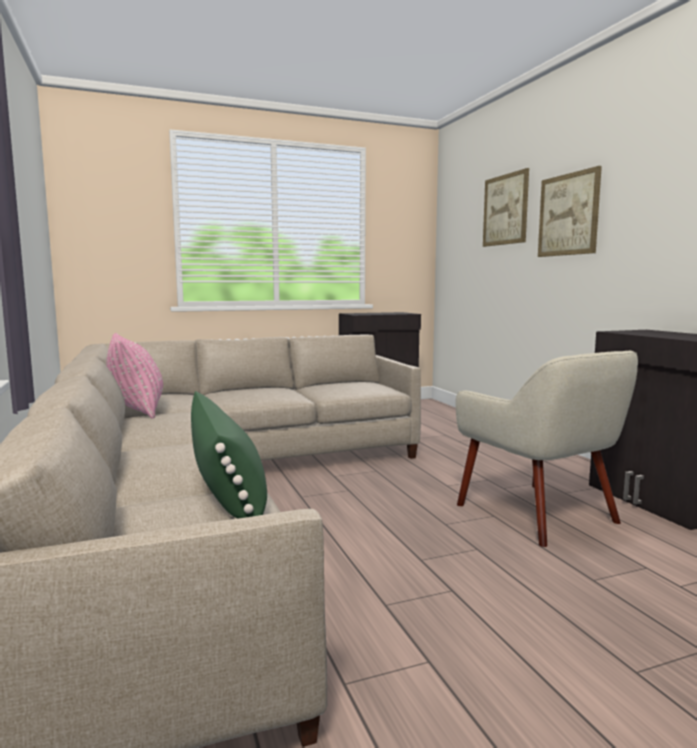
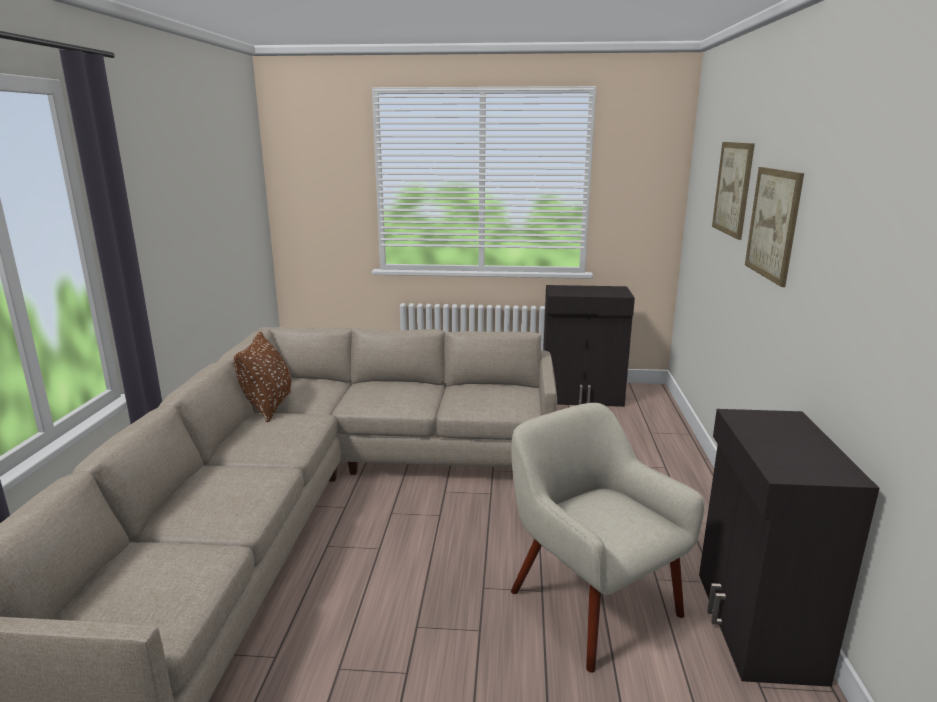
camera: 25 degrees right, 10 degrees up
pink pillow [106,333,163,418] -> brown pillow [234,332,291,422]
green pillow [191,391,267,519] -> none
beige armchair [455,351,638,547] -> beige armchair turned 150 degrees clockwise [511,403,705,673]

